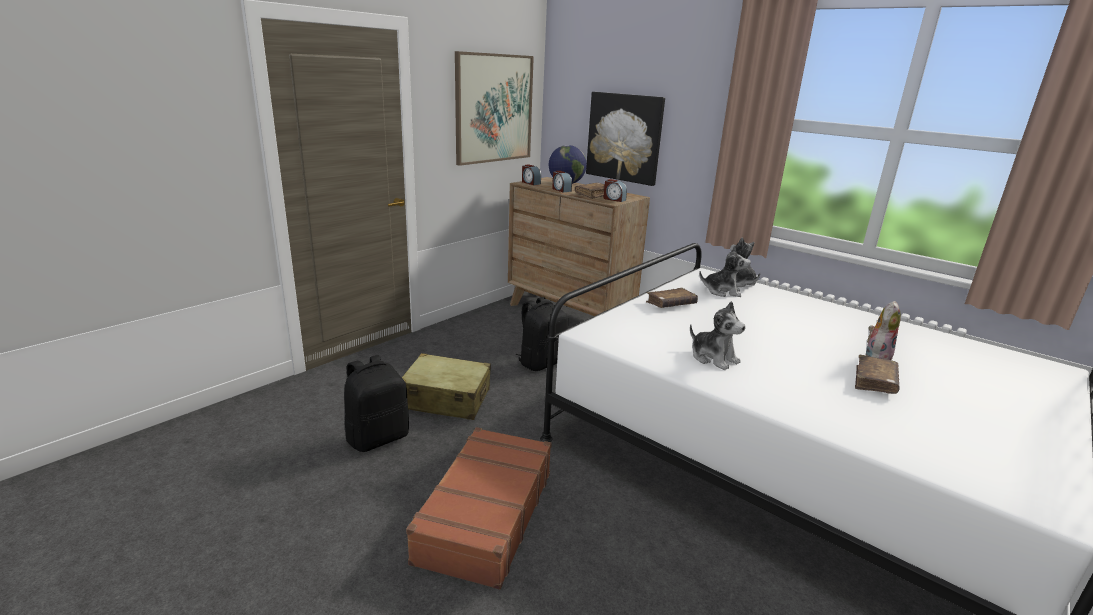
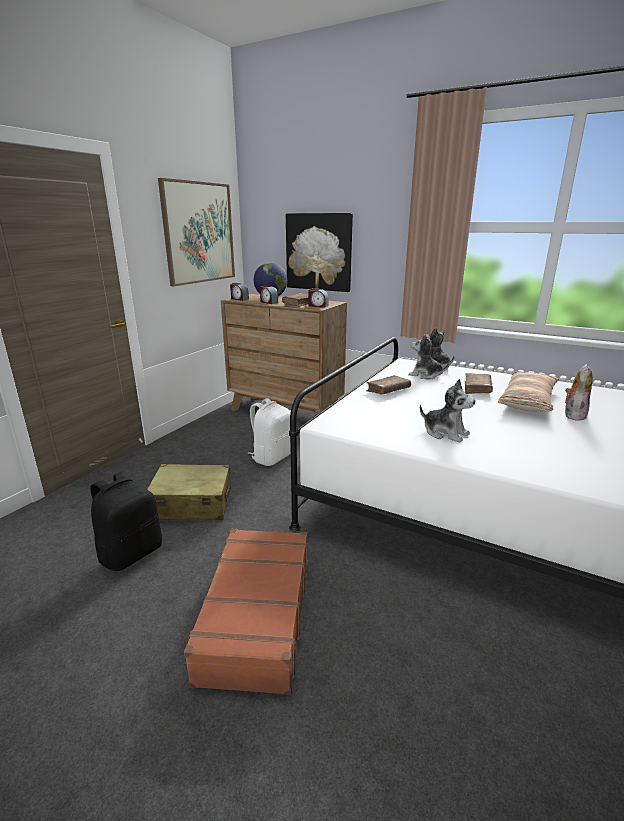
camera: 10 degrees left, 0 degrees up
black backpack [516,297,568,371] -> white backpack [248,398,291,466]
plush toy [699,245,751,297] -> plush toy turned 150 degrees counterclockwise [409,334,449,379]
brown book [855,355,900,394] -> brown book moved to [465,373,493,394]
none -> pillow [498,371,559,412]

